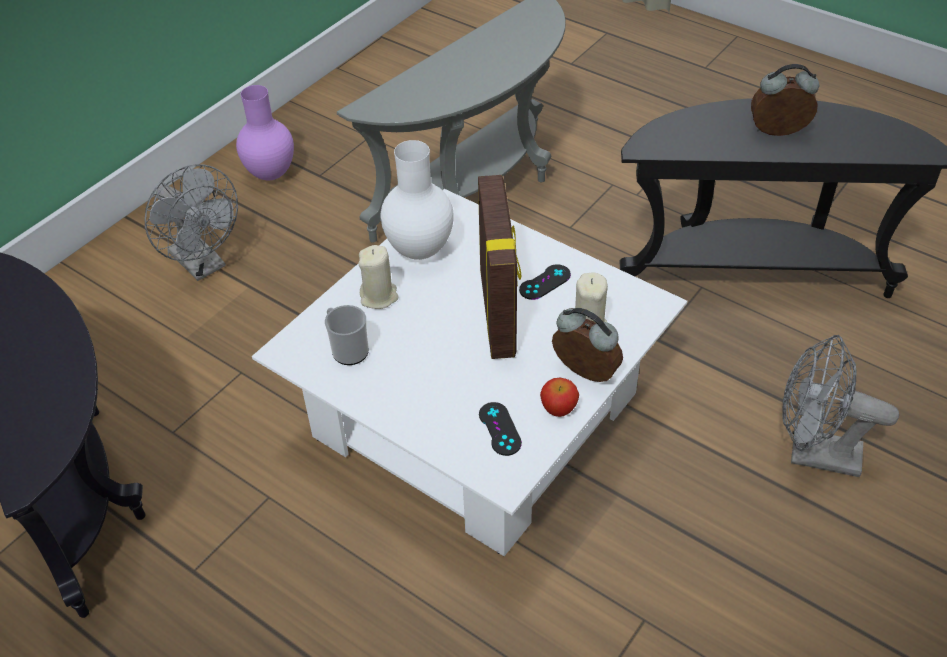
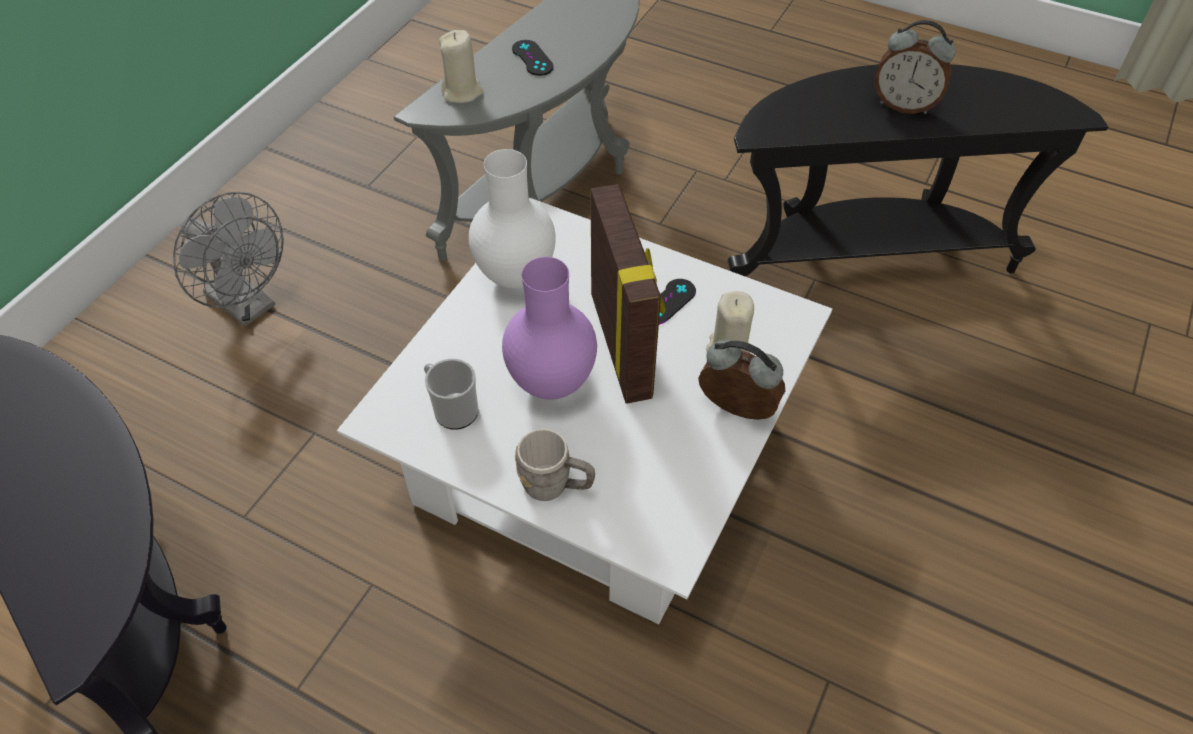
camera: 10 degrees left, 5 degrees up
purple vase [236,85,294,180] -> purple vase moved to [502,257,597,400]
beige candle [359,245,399,309] -> beige candle moved to [439,30,483,103]
black game controller [479,402,522,456] -> black game controller moved to [512,40,554,76]
apple [540,378,579,417] -> none
alarm clock [751,64,819,136] -> alarm clock turned 150 degrees counterclockwise [875,20,955,114]
grey fan [782,335,899,477] -> none
none -> grey mug [515,429,595,501]

